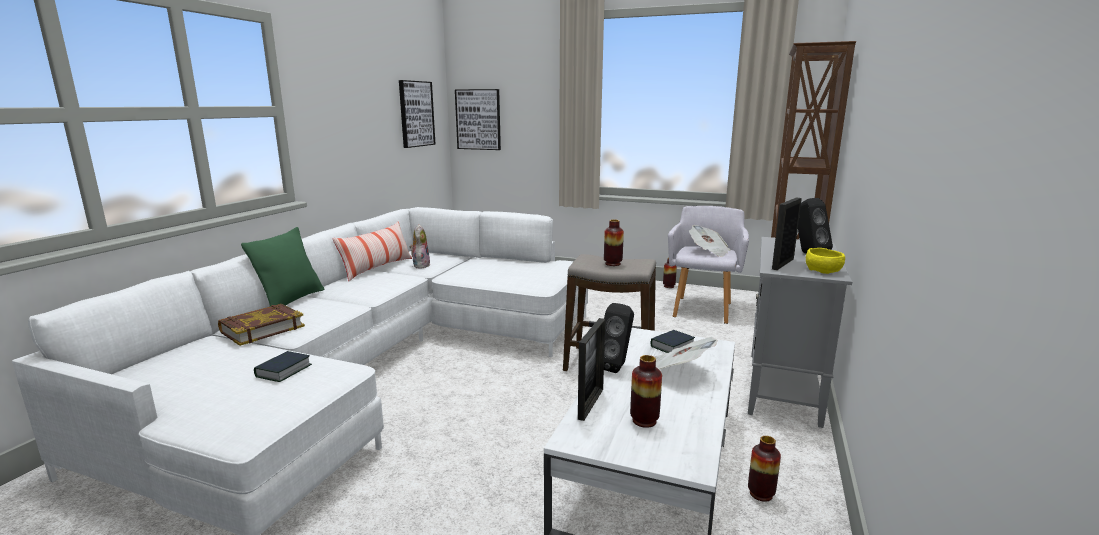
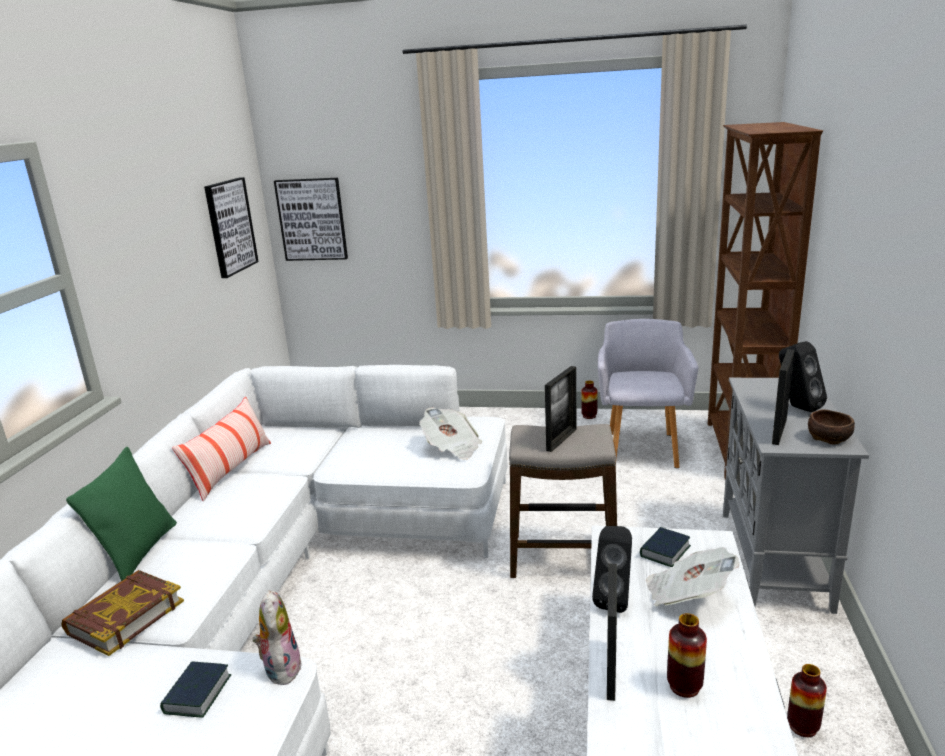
camera: 10 degrees left, 5 degrees up
plush toy [409,224,430,269] -> plush toy moved to [252,590,302,685]
vase [604,219,624,266] -> picture frame [545,366,577,452]
newspaper [689,225,730,257] -> newspaper moved to [419,407,482,460]
yellow bowl [806,248,845,274] -> brown bowl [808,409,855,444]

